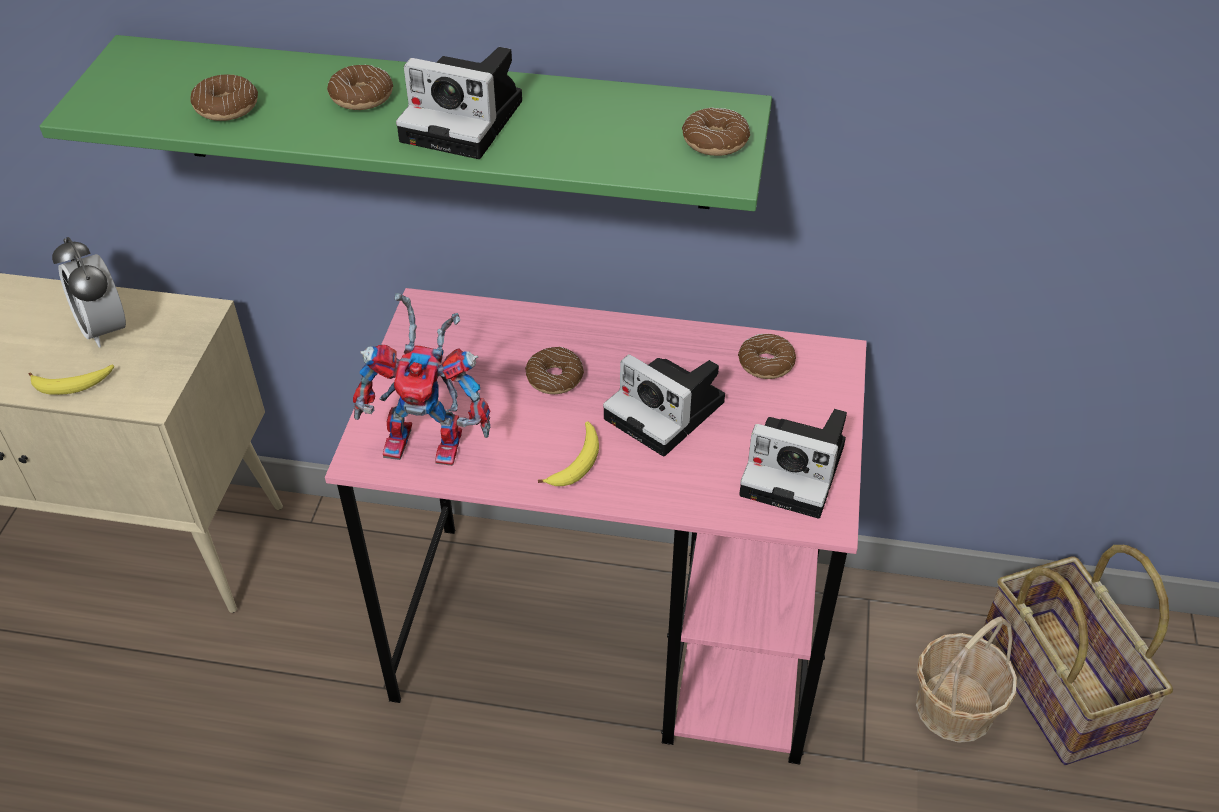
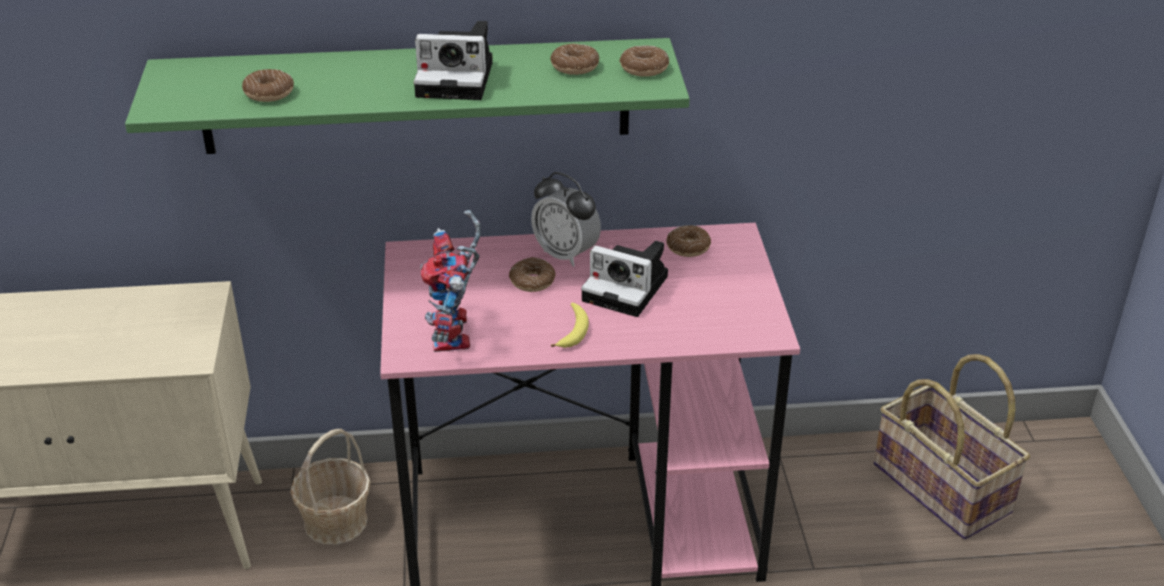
camera: 15 degrees left, 10 degrees down
banana [29,364,114,395] -> none
alarm clock [52,237,126,348] -> alarm clock moved to [531,172,601,267]
donut [327,65,393,110] -> donut moved to [550,44,599,75]
toy robot [353,293,490,466] -> toy robot turned 90 degrees clockwise [420,210,481,352]
camera [739,409,847,519] -> none
basket [916,616,1017,743] -> basket moved to [290,429,371,545]

